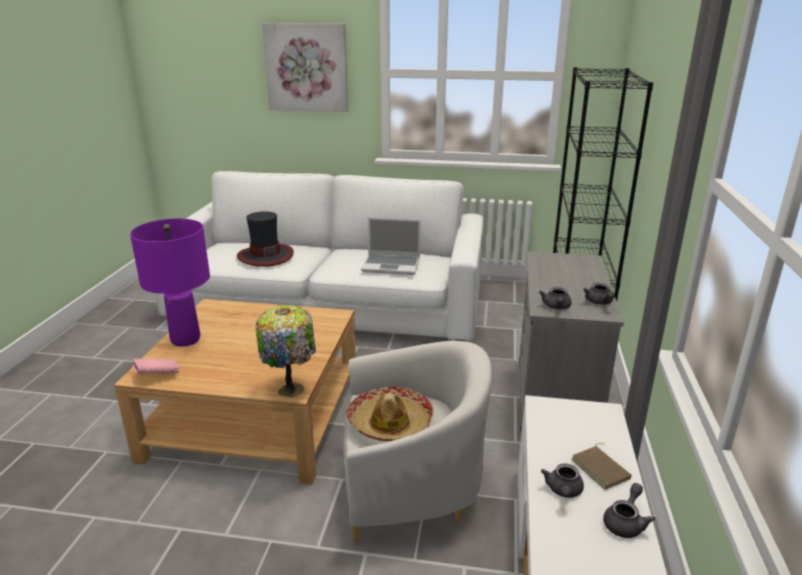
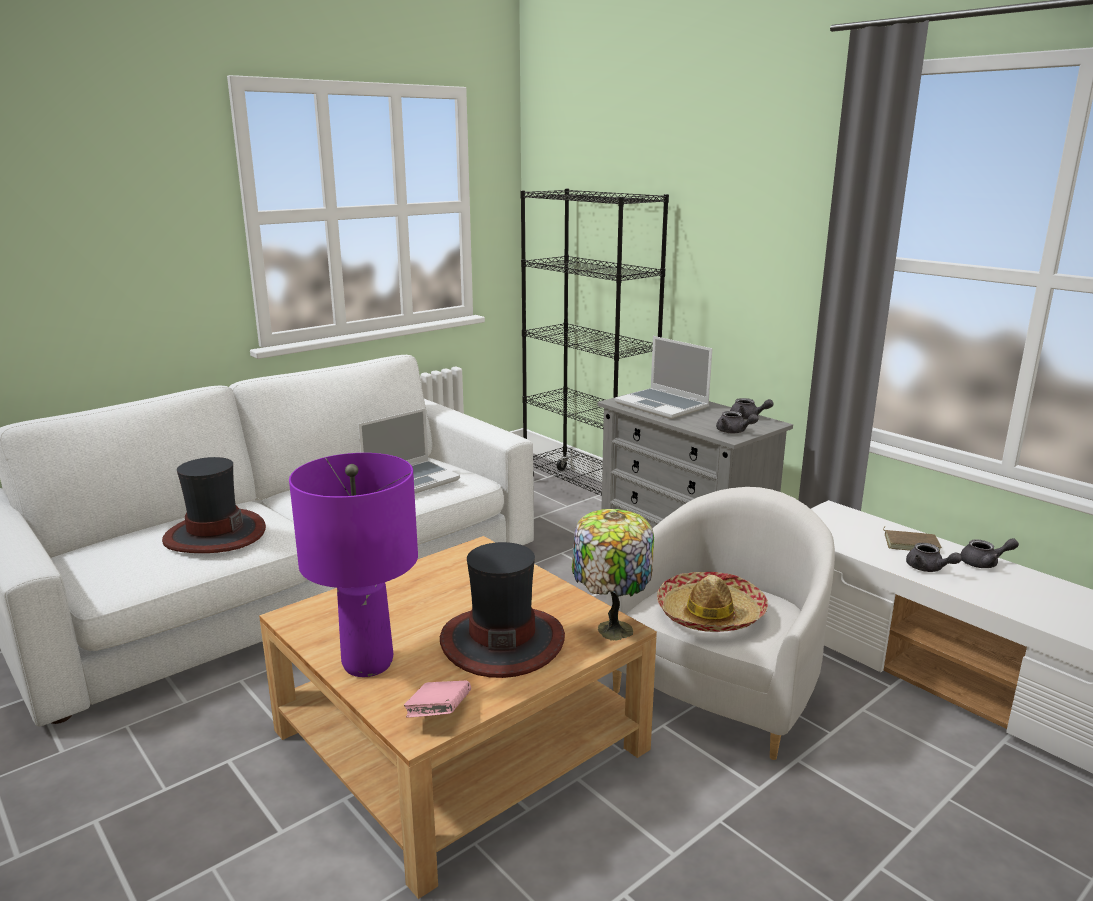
camera: 50 degrees left, 5 degrees down
picture [262,23,348,112] -> none
grey teapot [603,483,655,538] -> grey teapot turned 105 degrees clockwise [960,538,1019,568]
none -> hat [440,542,565,678]
none -> laptop [614,336,713,419]

